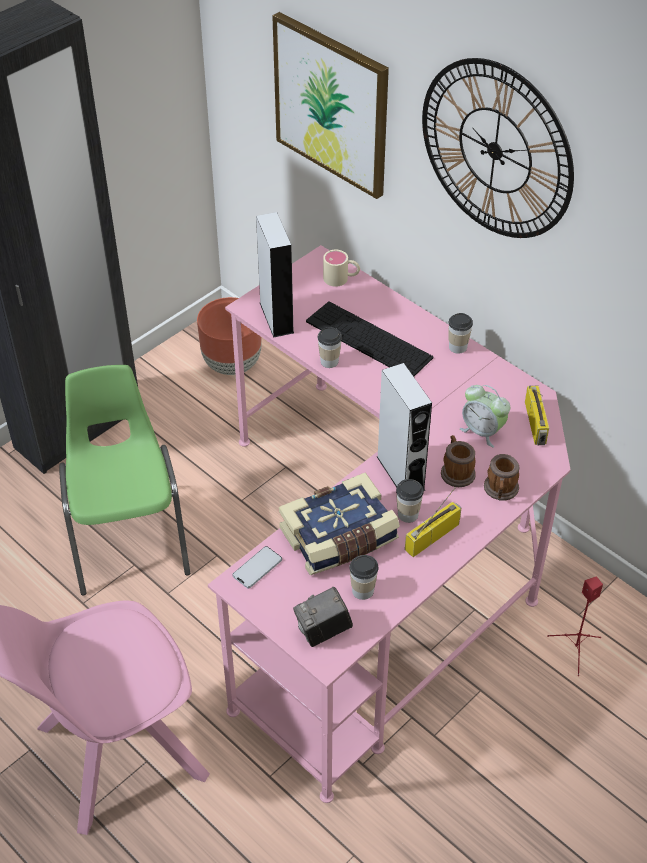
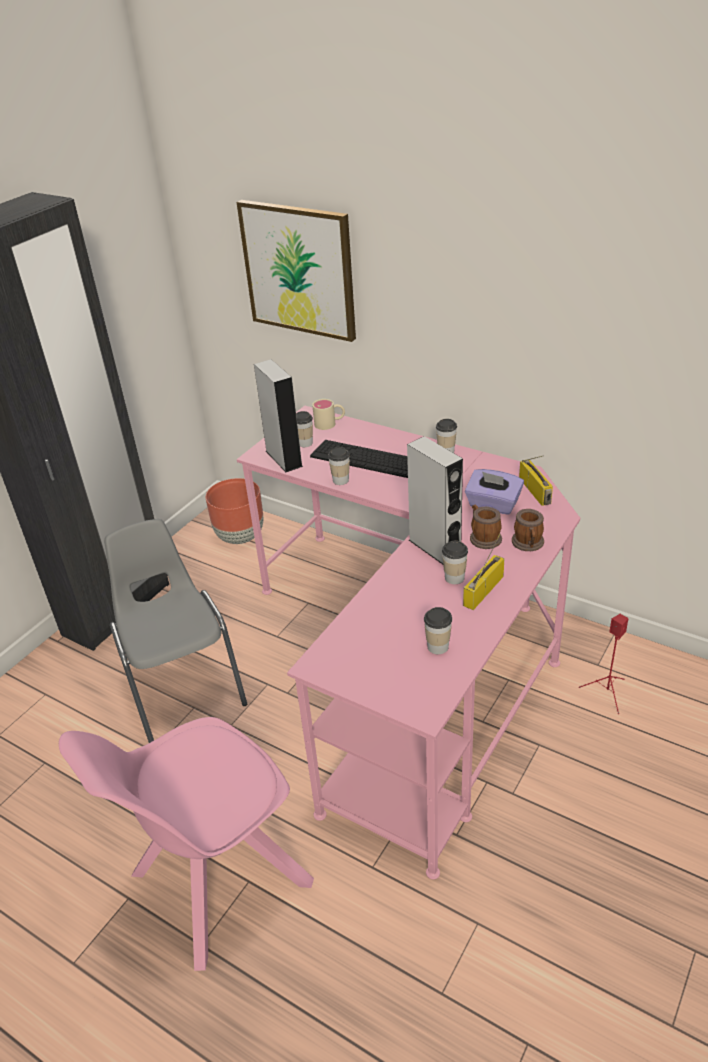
camera: 10 degrees left, 10 degrees down
green chair [59,365,190,596] -> grey chair [104,519,247,743]
phone [232,546,282,589] -> none
book [279,472,400,575] -> none
camera [293,587,353,647] -> none
wall clock [422,58,574,238] -> none
alarm clock [460,385,510,448] -> purple tissue box [465,469,524,515]
none -> cup [296,411,313,447]

